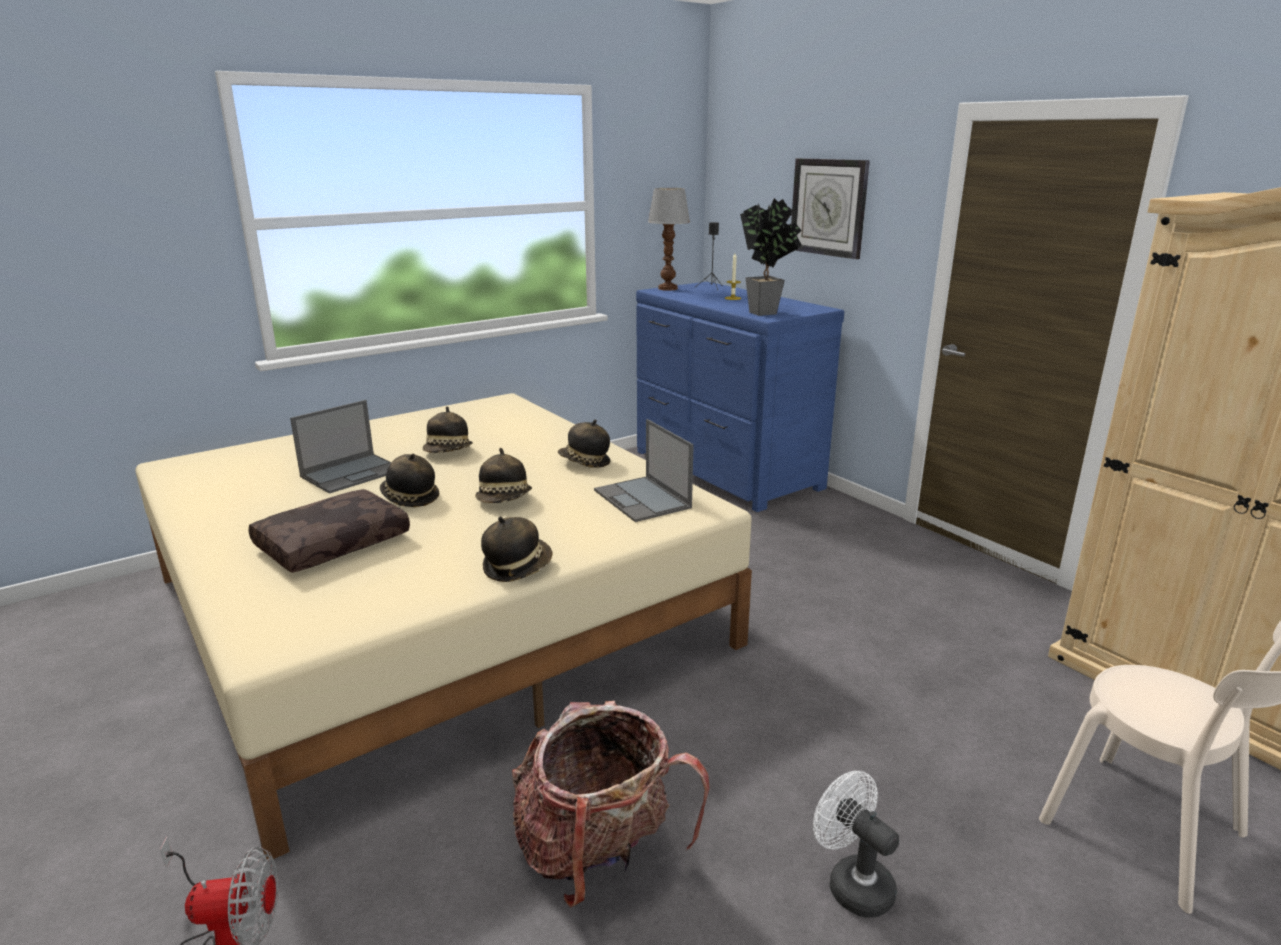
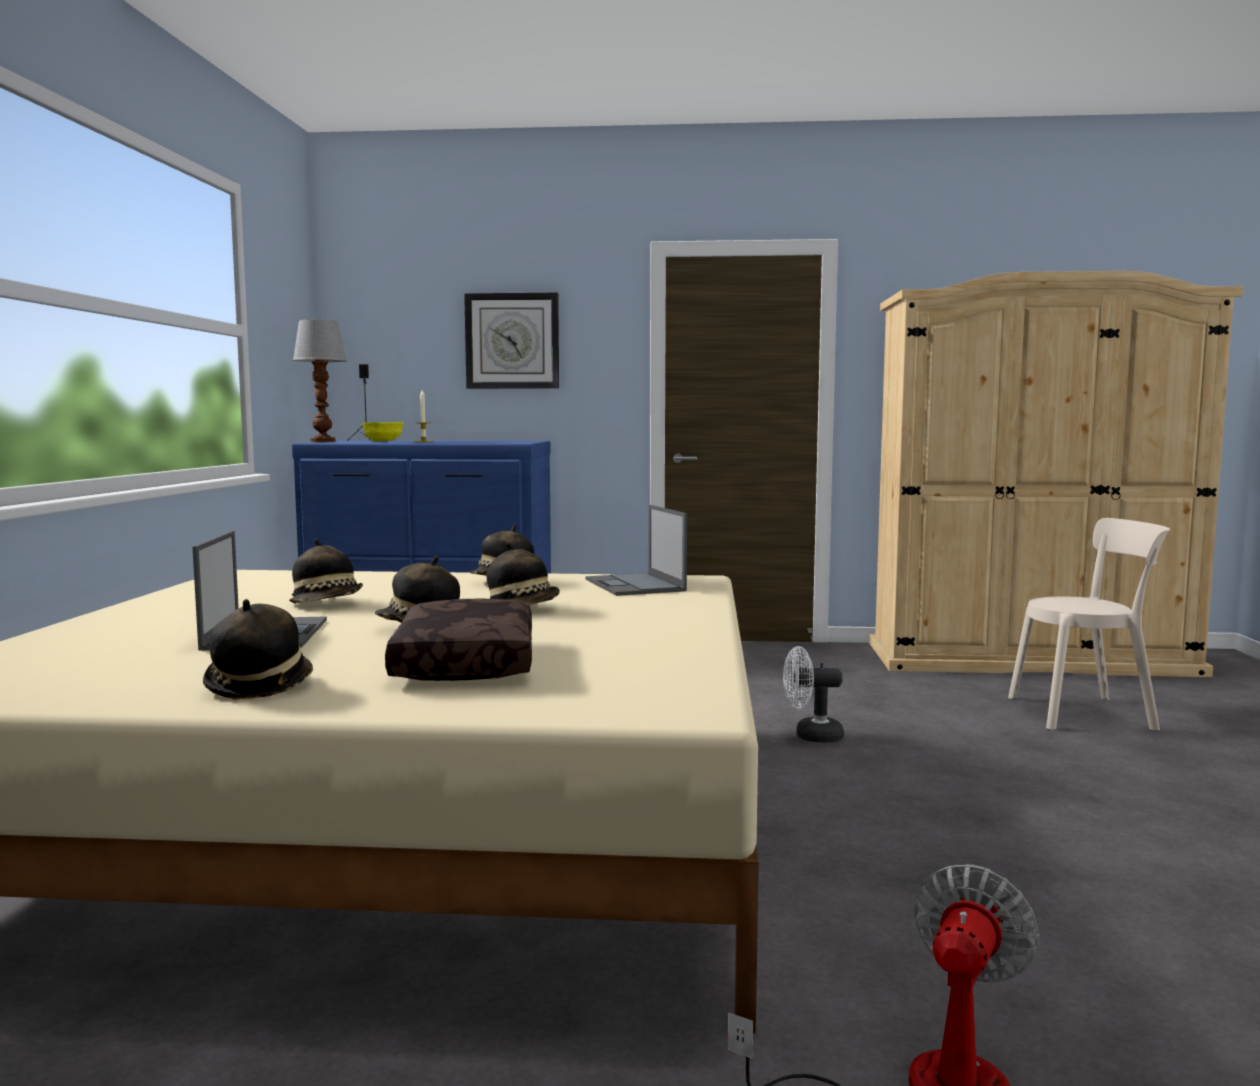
camera: 50 degrees left, 15 degrees down
hat [481,516,552,582] -> hat moved to [203,599,313,699]
backpack [512,701,710,908] -> none
laptop [594,419,694,522] -> laptop turned 60 degrees clockwise [585,505,687,596]
potted plant [740,198,802,316] -> none
white fan [813,771,899,918] -> white fan moved to [783,646,844,743]
none -> yellow bowl [362,422,404,442]

